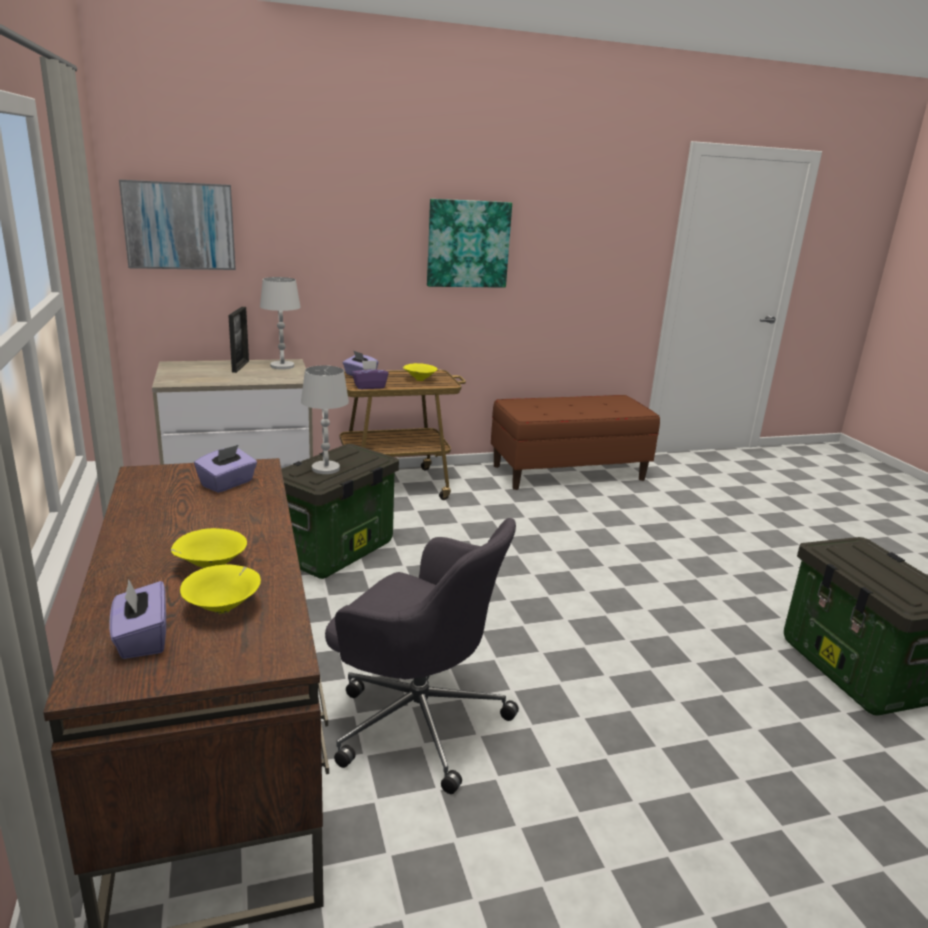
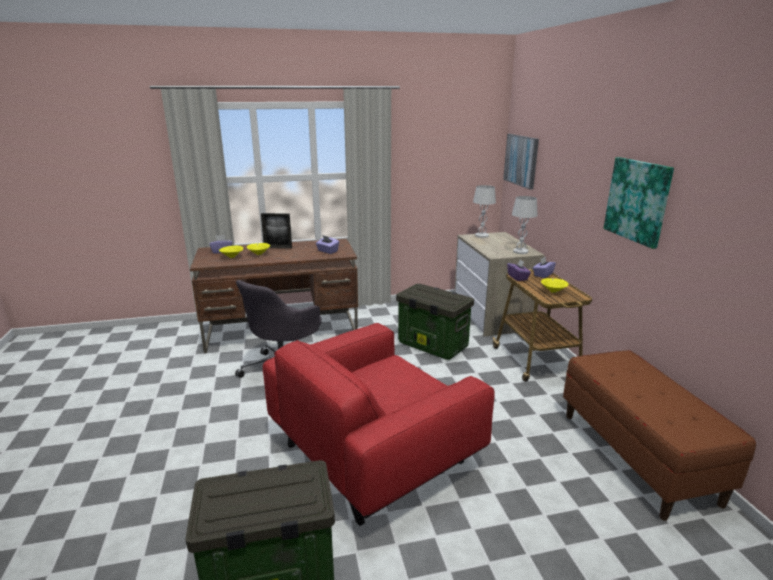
camera: 95 degrees right, 0 degrees up
picture frame [228,307,249,373] -> picture frame moved to [261,213,292,249]
white table lamp [301,365,349,474] -> white table lamp moved to [473,185,496,238]
none -> red armchair [263,323,495,526]

